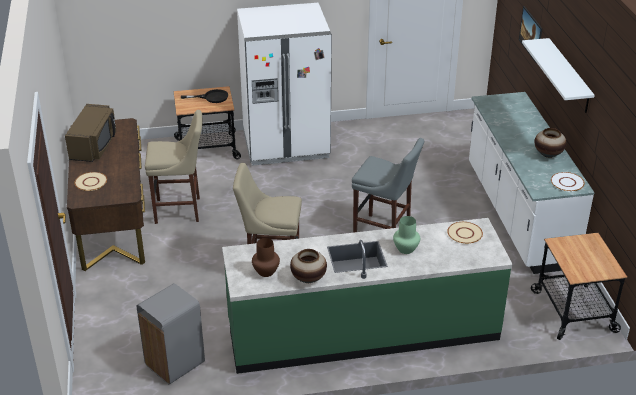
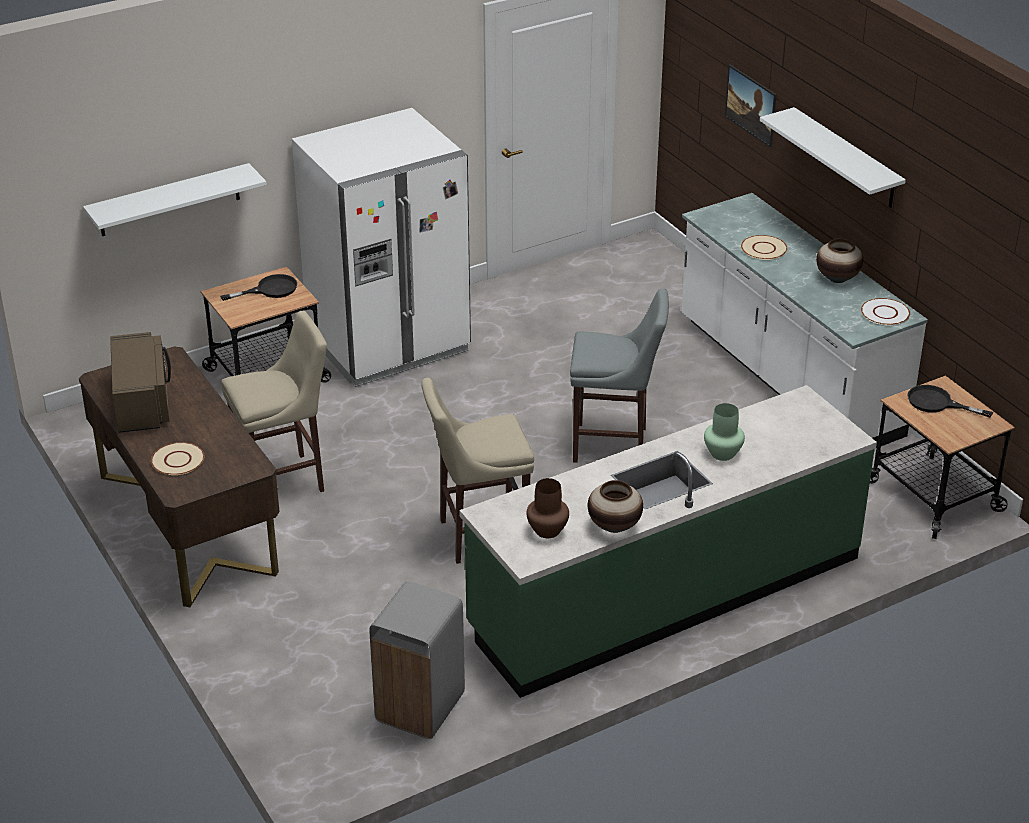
camera: 20 degrees left, 0 degrees up
beige plate [447,222,483,244] -> beige plate moved to [741,235,787,260]
none -> white shelf [83,163,267,236]
none -> black frying pan [907,385,993,418]

